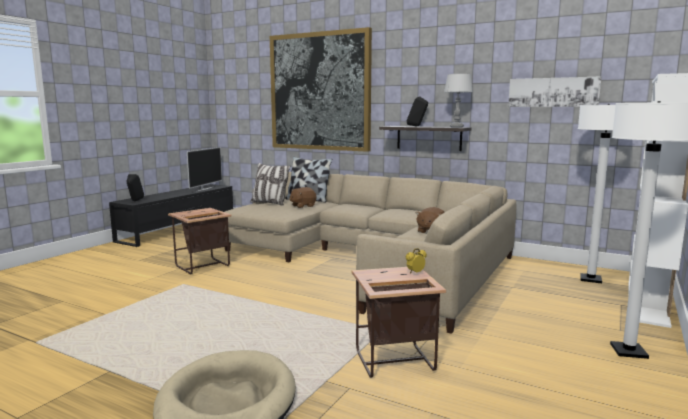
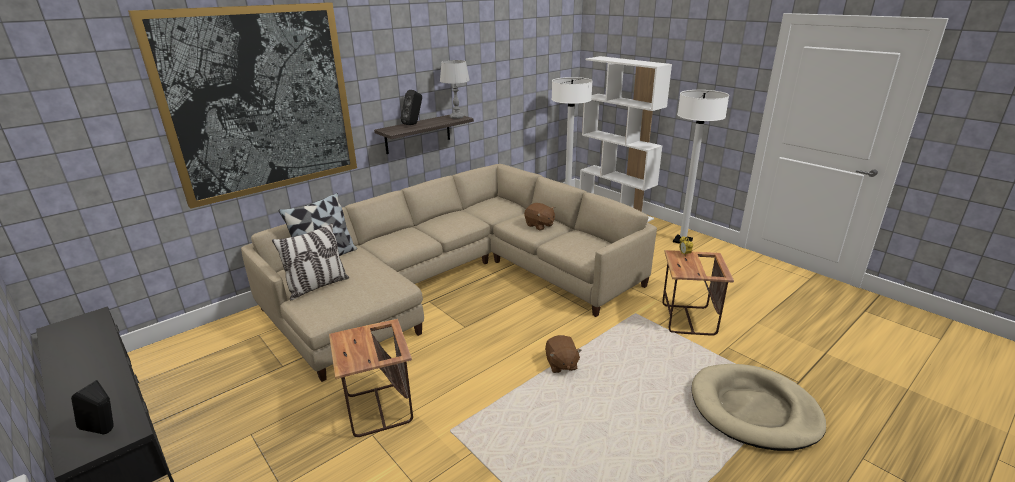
camera: 70 degrees left, 15 degrees up
television [187,147,222,192] -> none
brown plush toy [289,187,316,208] -> brown plush toy moved to [545,335,582,373]
picture [508,76,602,107] -> none

